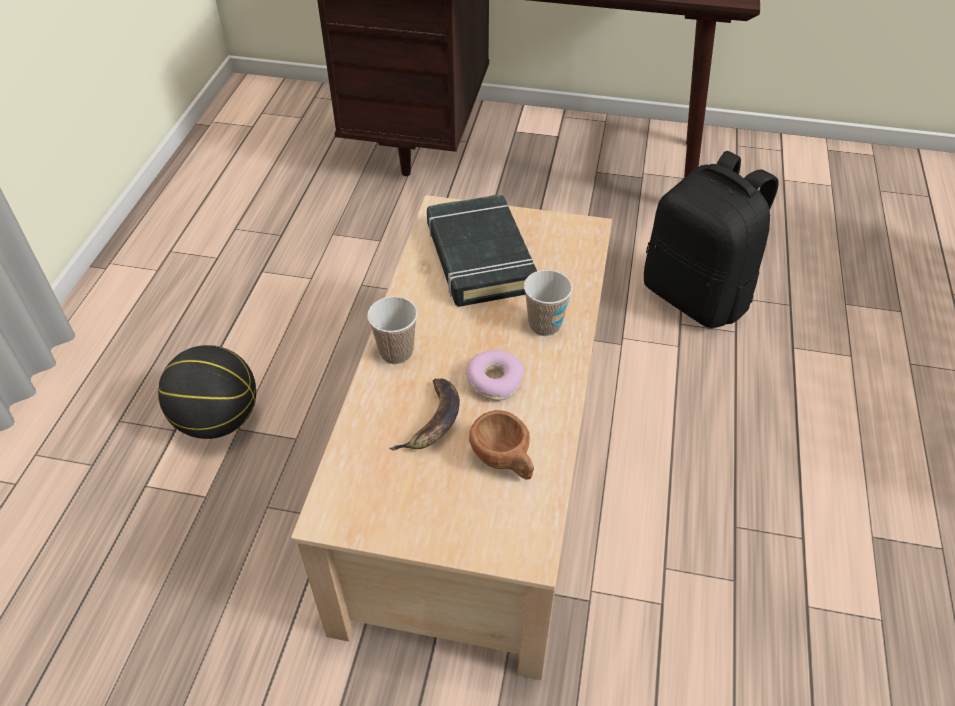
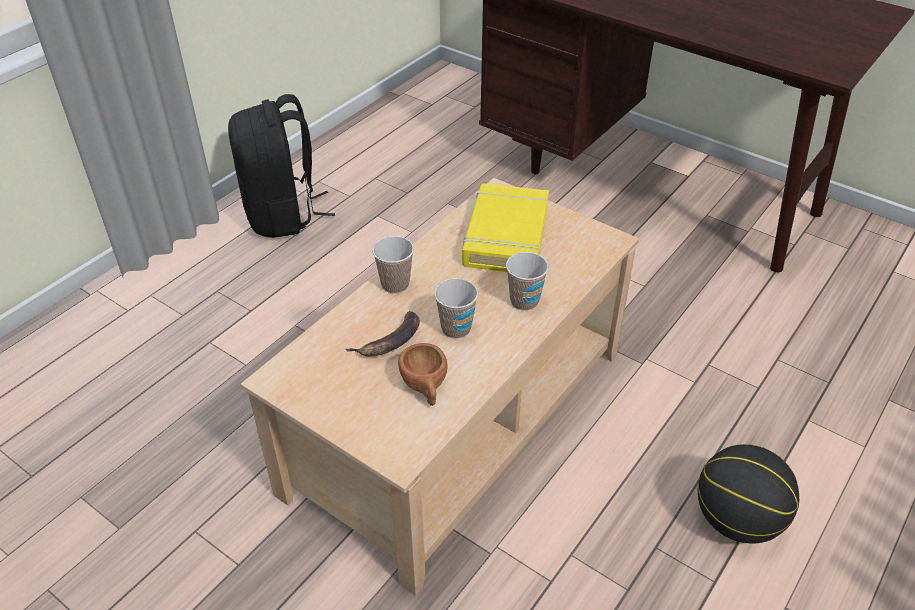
camera: 25 degrees right, 5 degrees down
basketball [158,345,256,439] -> basketball moved to [698,444,799,543]
black book [427,194,537,307] -> yellow book [462,184,549,272]
donut [466,350,524,401] -> cup [434,278,478,339]
black backpack [644,151,779,328] -> black backpack moved to [228,94,335,238]

